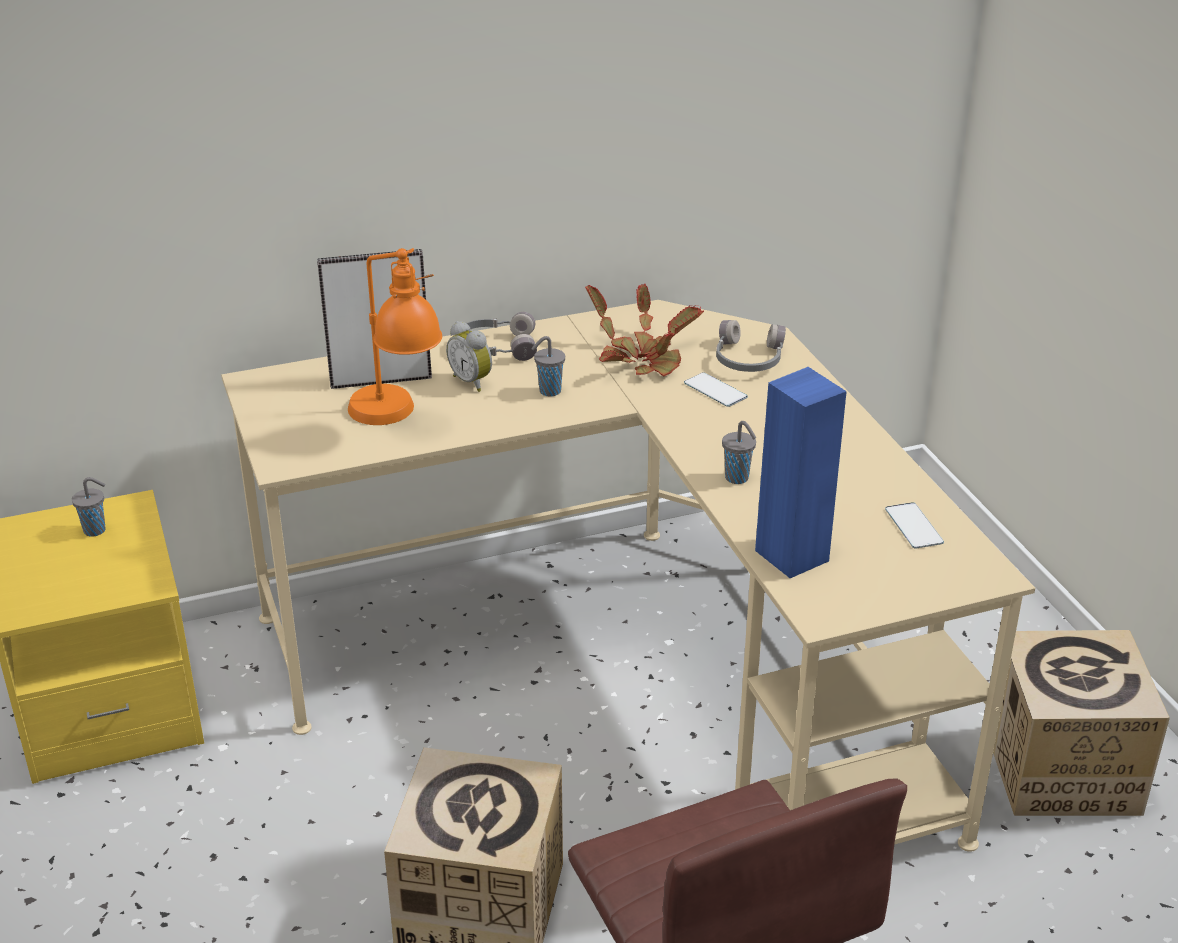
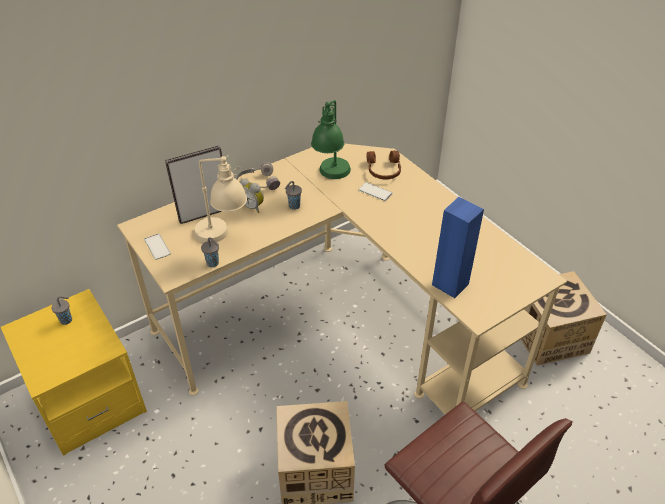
camera: 15 degrees left, 10 degrees up
orange table lamp [348,248,442,425] -> beige table lamp [194,155,247,243]
potted plant [585,284,704,377] -> green table lamp [311,100,351,179]
grey headphones [716,320,786,372] -> brown headphones [366,151,401,179]
grey cup [722,421,756,484] -> grey cup moved to [201,237,219,267]
phone [885,502,944,548] -> phone moved to [144,234,171,260]

